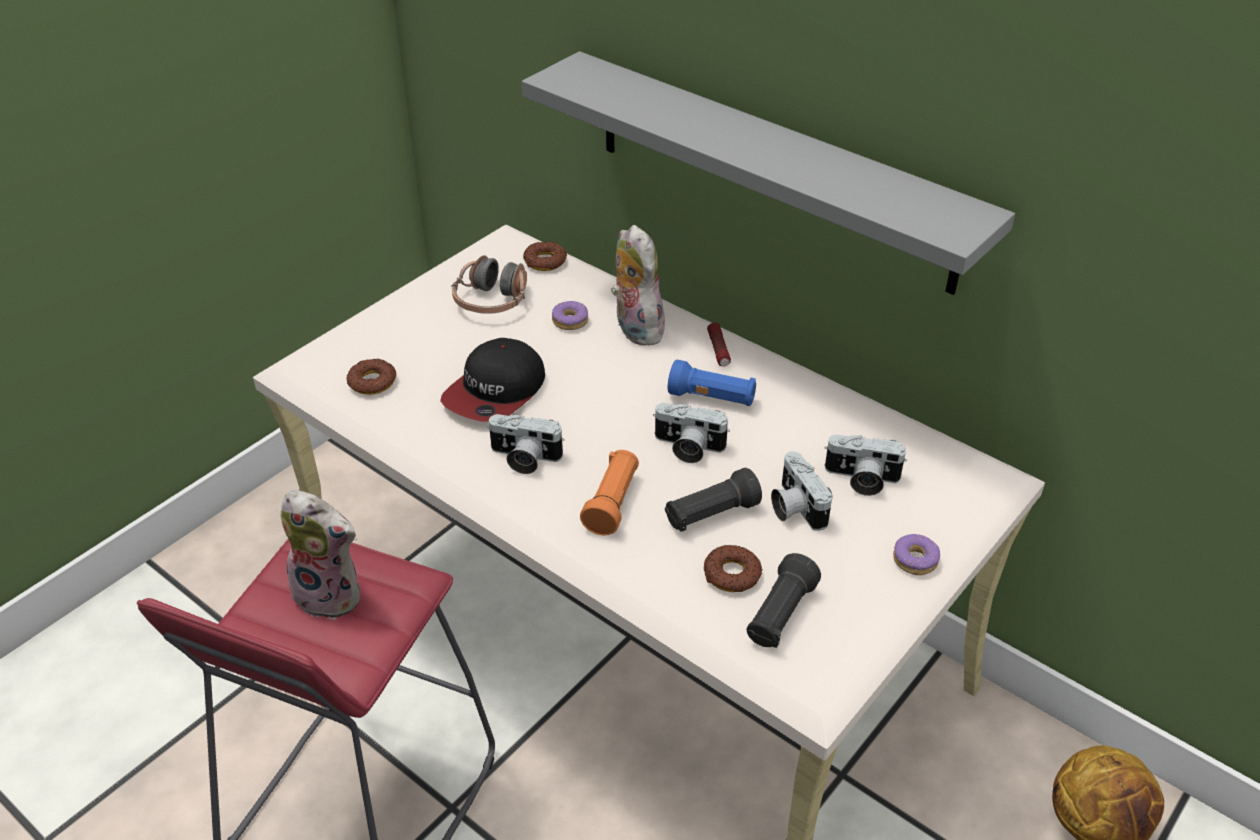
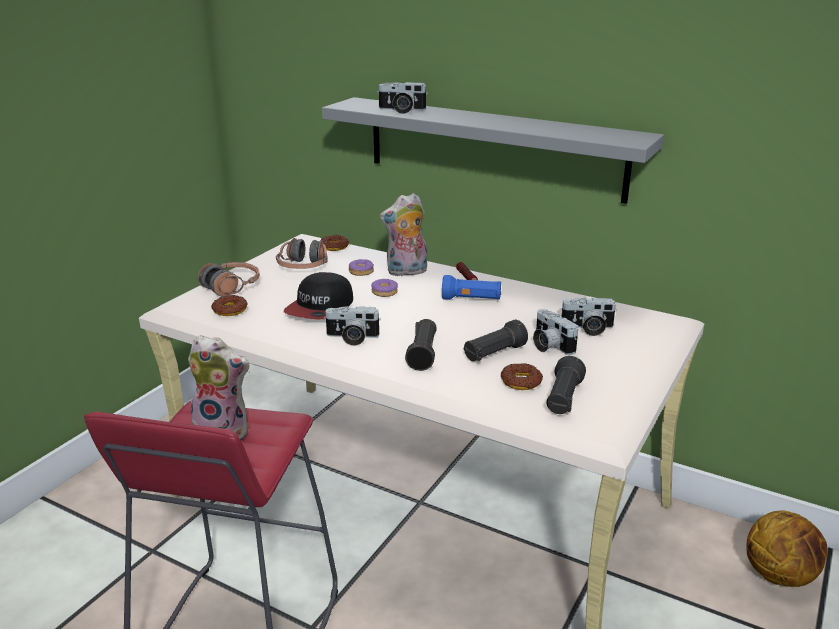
camera: 10 degrees left, 15 degrees down
orange flashlight [580,450,639,535] -> black flashlight [405,319,437,371]
plush toy [611,225,667,346] -> plush toy turned 75 degrees counterclockwise [380,193,427,276]
camera [653,403,730,463] -> camera moved to [377,82,428,114]
donut [893,534,940,575] -> donut moved to [371,279,398,297]
none -> headphones [198,262,260,297]

